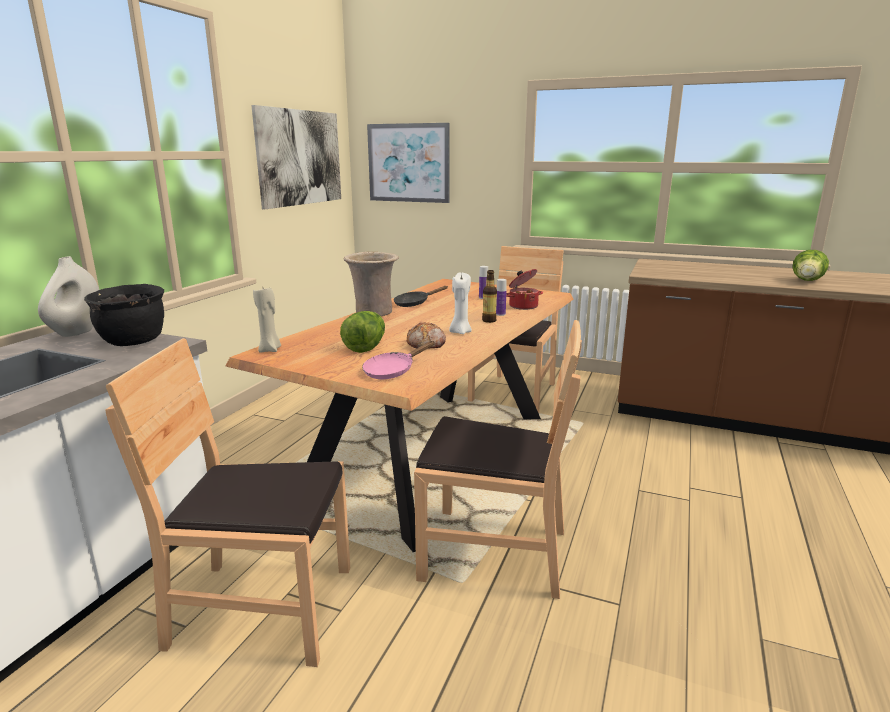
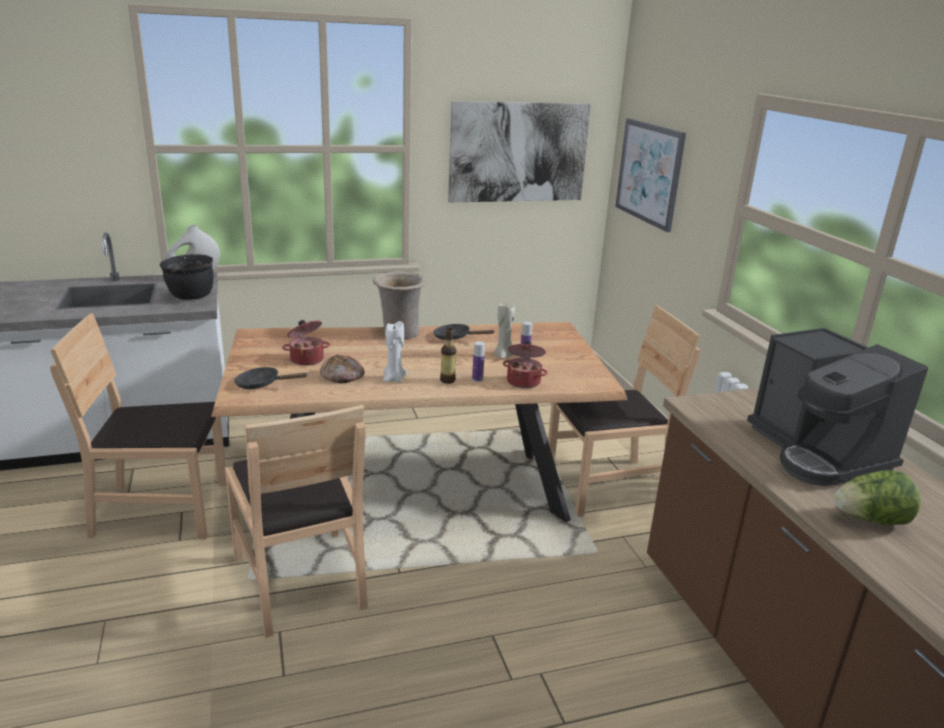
camera: 50 degrees right, 5 degrees up
brown chair [106,338,350,667] -> brown chair turned 60 degrees counterclockwise [50,313,227,539]
beige candle [253,288,281,353] -> beige candle moved to [494,304,515,359]
lettuce [340,311,385,353] -> cooking pot [282,320,330,366]
pink frying pan [362,341,435,379] -> black frying pan [234,367,308,389]
none -> coffee machine [747,328,928,486]

